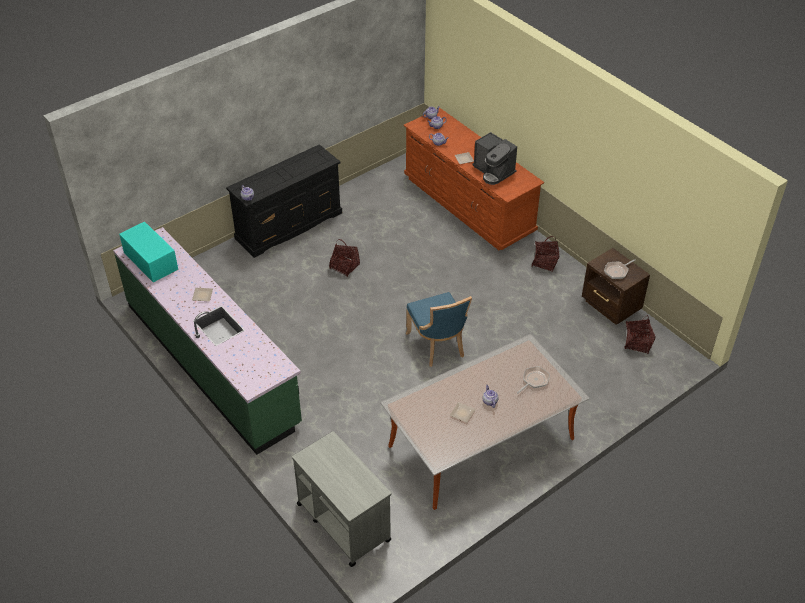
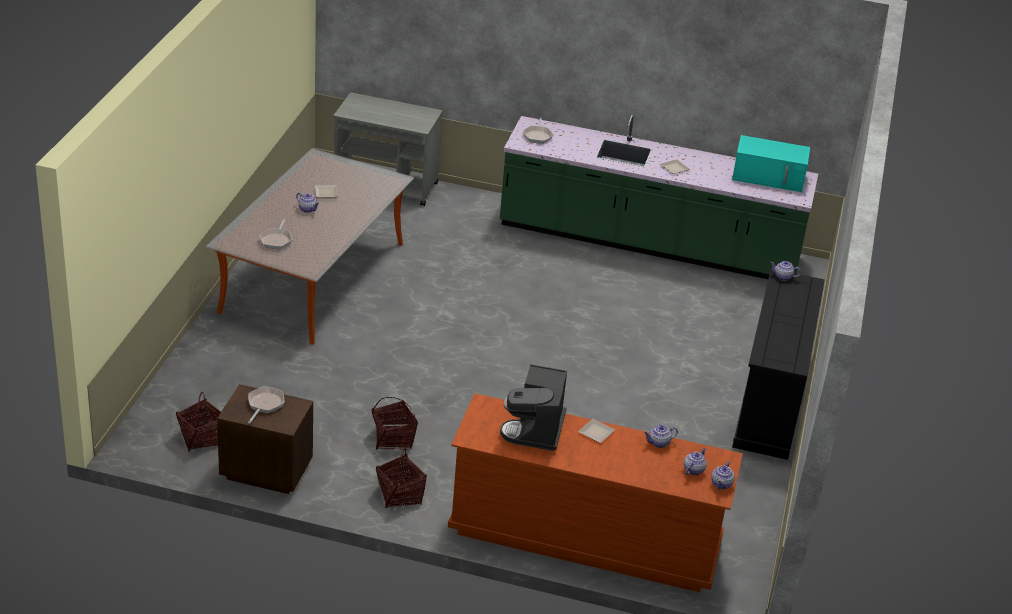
camera: 140 degrees right, 10 degrees down
basket [329,239,360,277] -> basket moved to [372,397,418,450]
blue chair [406,292,472,367] -> none
coffee machine [472,132,517,185] -> coffee machine turned 90 degrees counterclockwise [500,364,567,451]
none -> frying pan [522,118,553,144]

